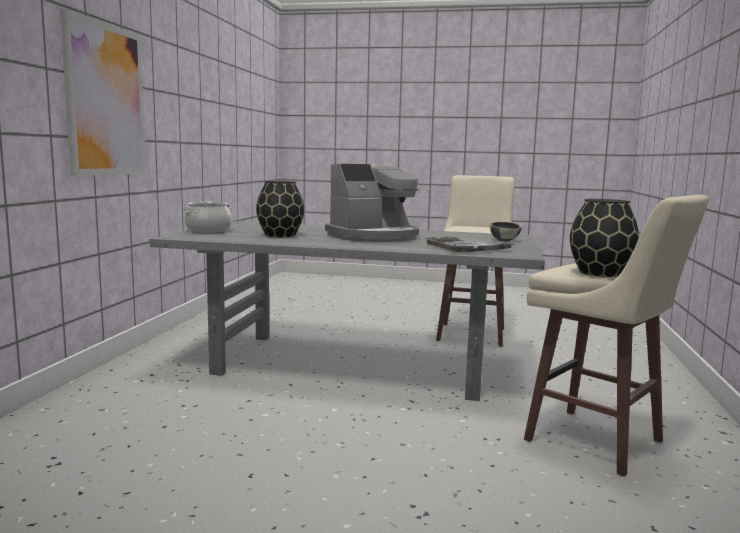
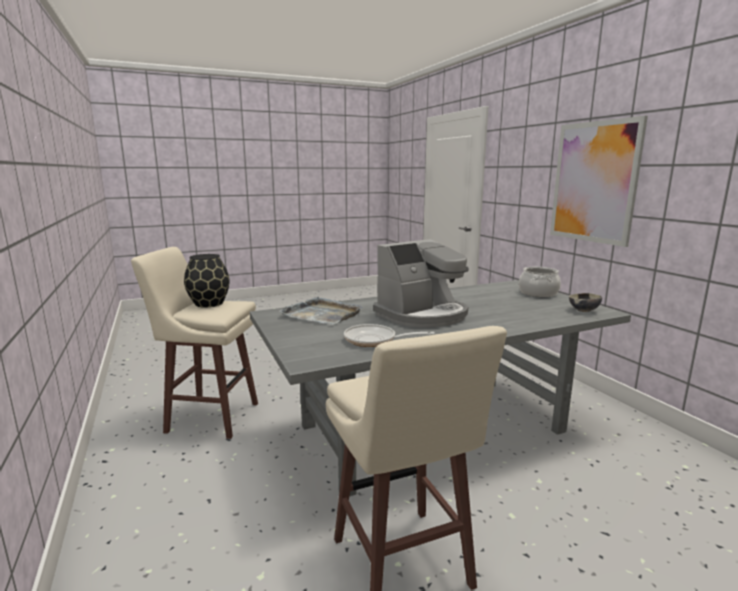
camera: 145 degrees right, 5 degrees up
black vase [256,181,304,237] -> none
coffee machine [325,164,419,242] -> coffee machine turned 150 degrees counterclockwise [373,239,469,328]
bowl [490,222,522,242] -> bowl moved to [569,293,602,312]
none -> frying pan [344,324,435,347]

